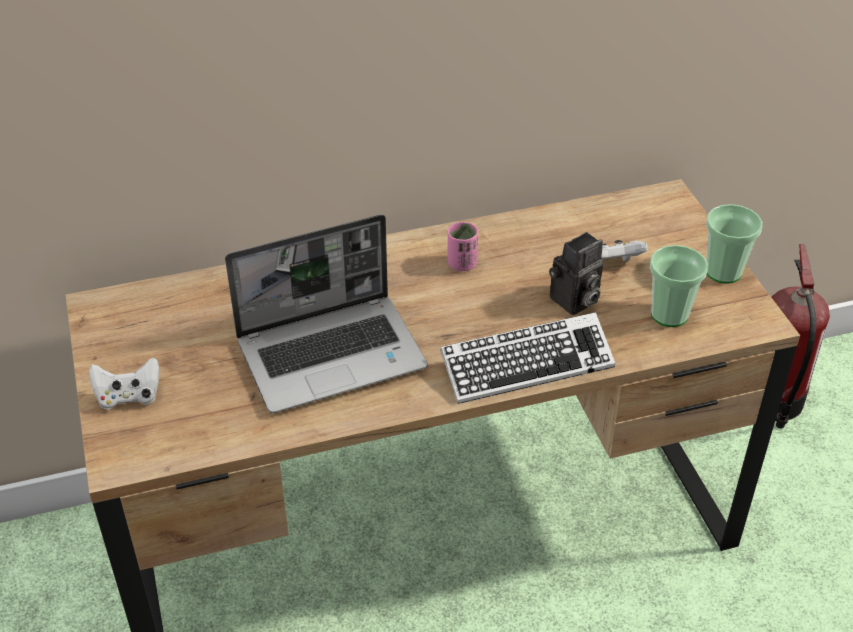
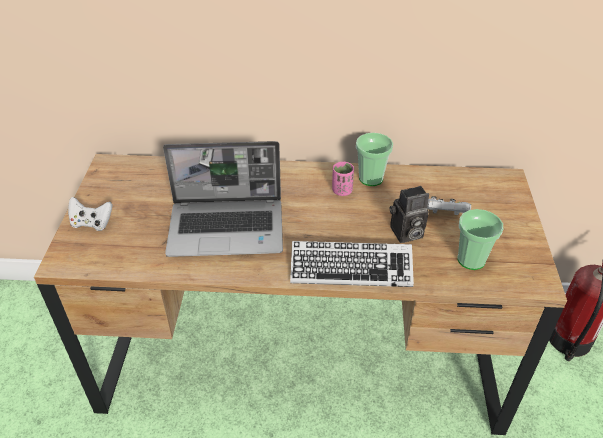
camera: 20 degrees right, 0 degrees up
cup [706,204,762,284] -> cup moved to [356,133,393,186]

